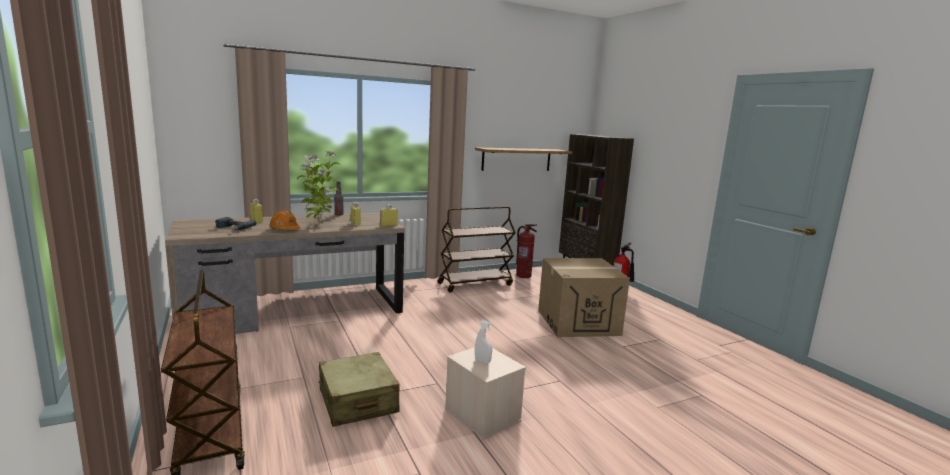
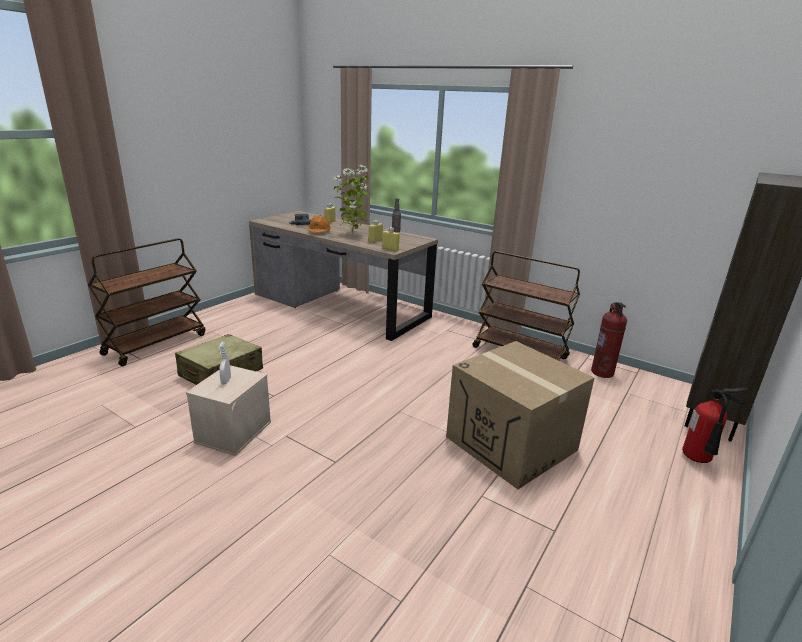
camera: 60 degrees right, 10 degrees up
shelf [475,147,572,171] -> none

